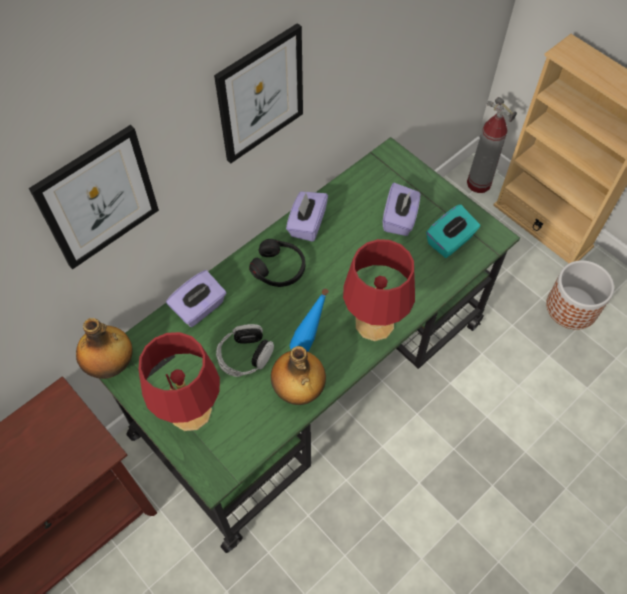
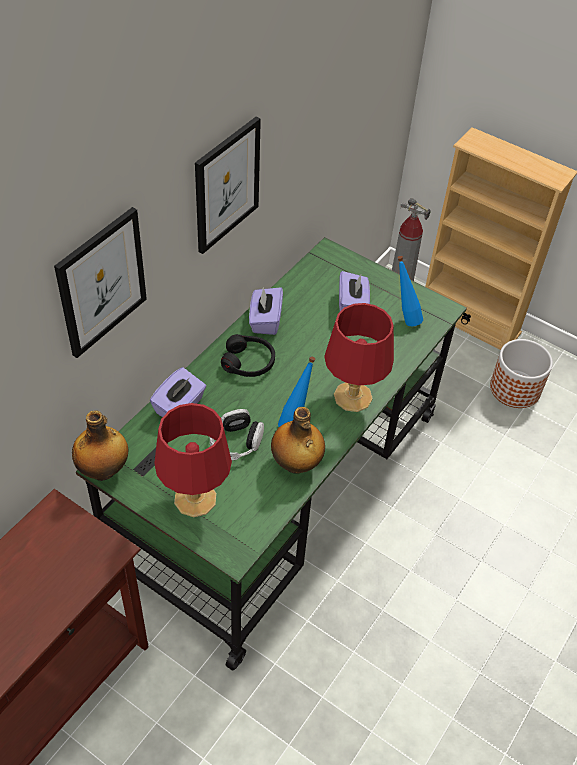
camera: 15 degrees left, 10 degrees down
turquoise tissue box [426,204,480,258] -> blue bottle [397,256,423,326]

